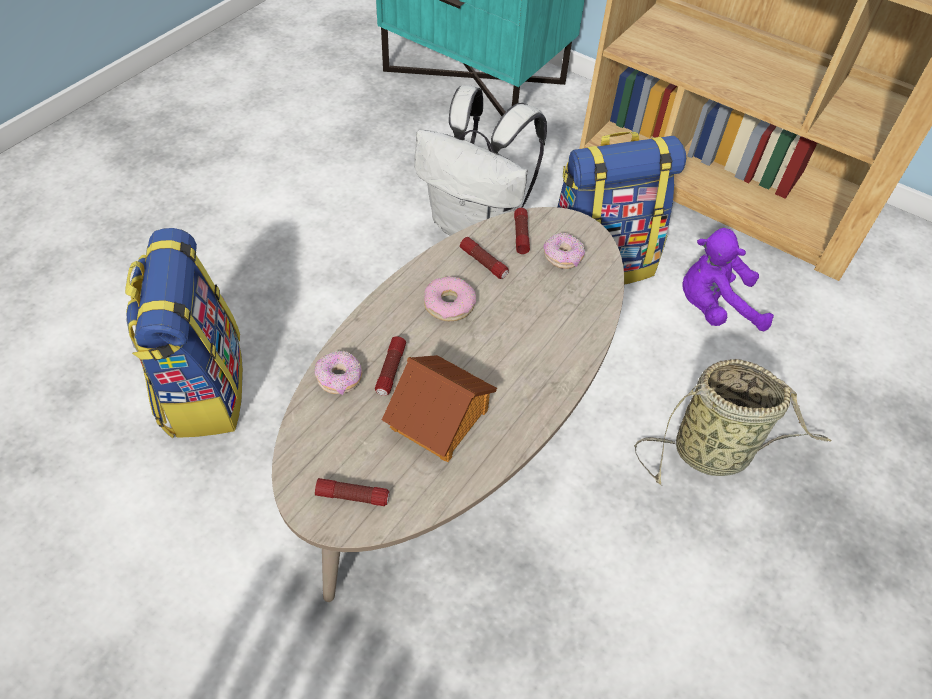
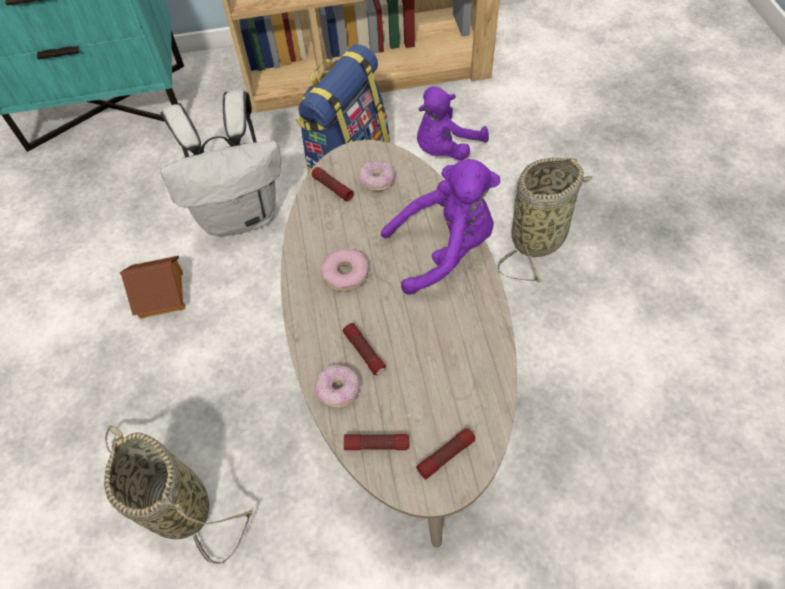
camera: 40 degrees left, 5 degrees up
backpack [125,228,243,438] -> basket [104,426,253,564]
toy house [382,355,497,462] -> toy house moved to [120,256,185,319]
flashlight [460,237,509,279] -> flashlight moved to [344,434,409,450]
none -> purple plush toy [381,159,500,295]

